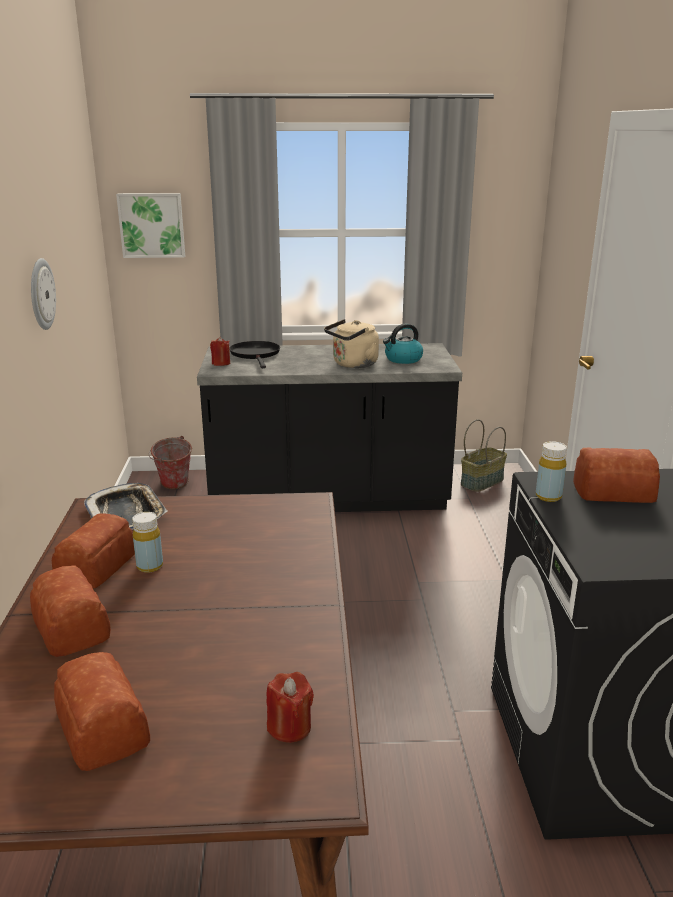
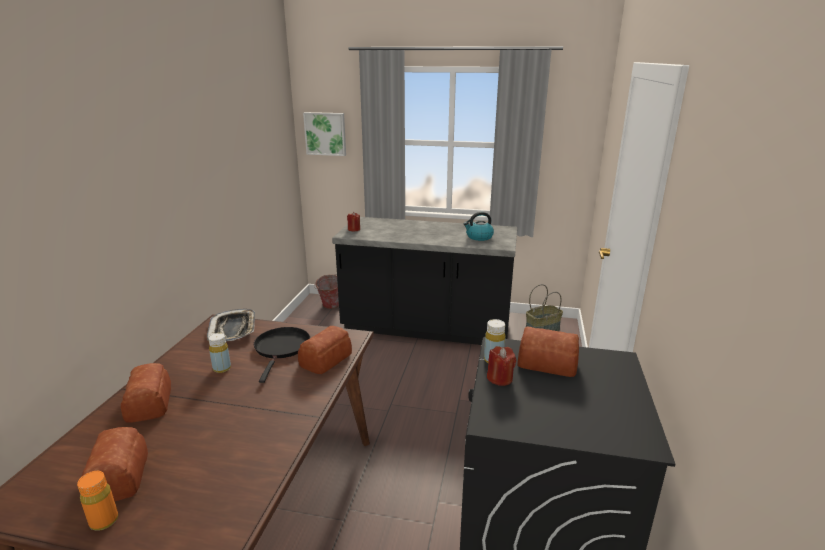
camera: 15 degrees right, 0 degrees up
wall clock [31,258,56,330] -> none
bread [52,513,135,588] -> bread moved to [298,326,352,374]
black frying pan [229,341,280,368] -> black frying pan moved to [254,327,310,383]
red candle [266,672,314,743] -> red candle moved to [487,346,516,386]
beige kettle [324,319,379,368] -> none
none -> orange bottle [77,471,118,531]

